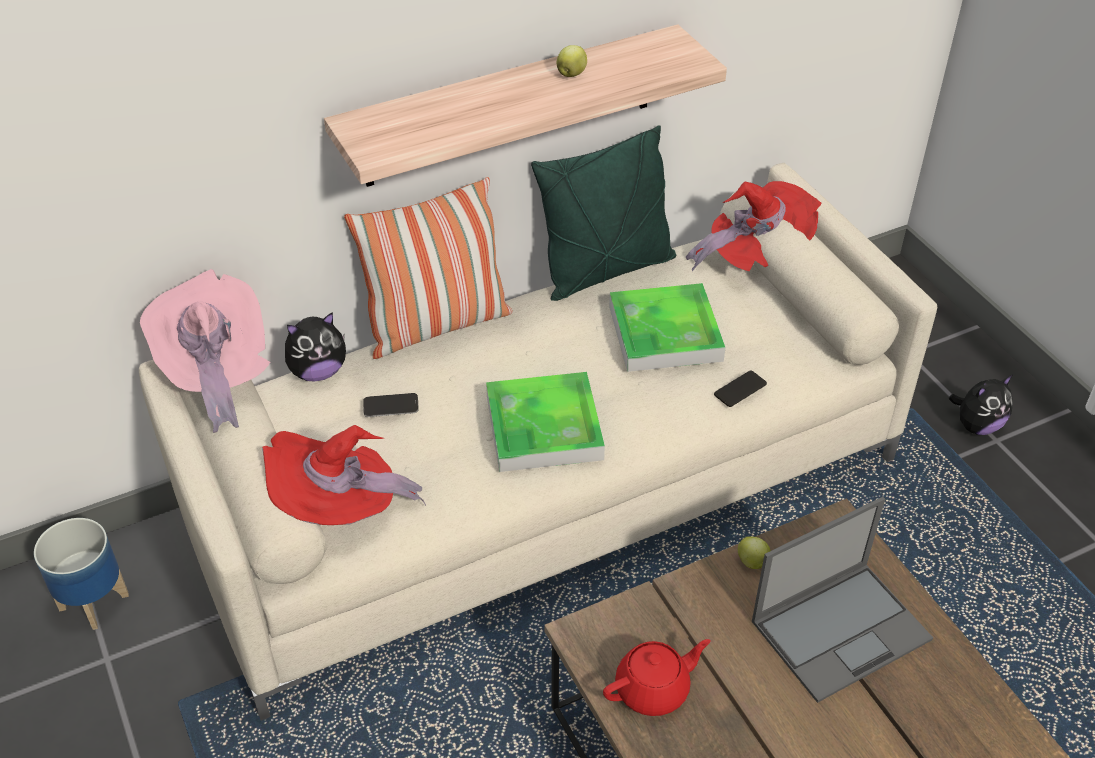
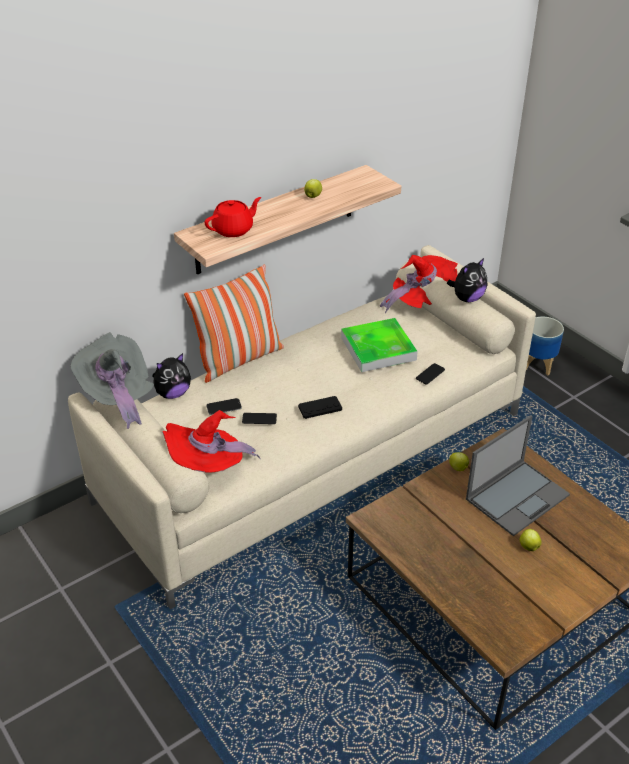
camera: 10 degrees left, 5 degrees down
planter [34,518,129,630] -> planter moved to [526,317,564,375]
pink hat [140,269,270,433] -> grey hat [71,332,154,429]
tray [486,372,605,472] -> black game controller [298,396,342,419]
green pillow [531,125,676,301] -> none
red teapot [603,639,711,716] -> red teapot moved to [204,197,261,237]
plush toy [949,375,1013,435] -> plush toy moved to [447,258,487,302]
none -> phone [242,413,277,424]
none -> apple [520,529,542,551]

